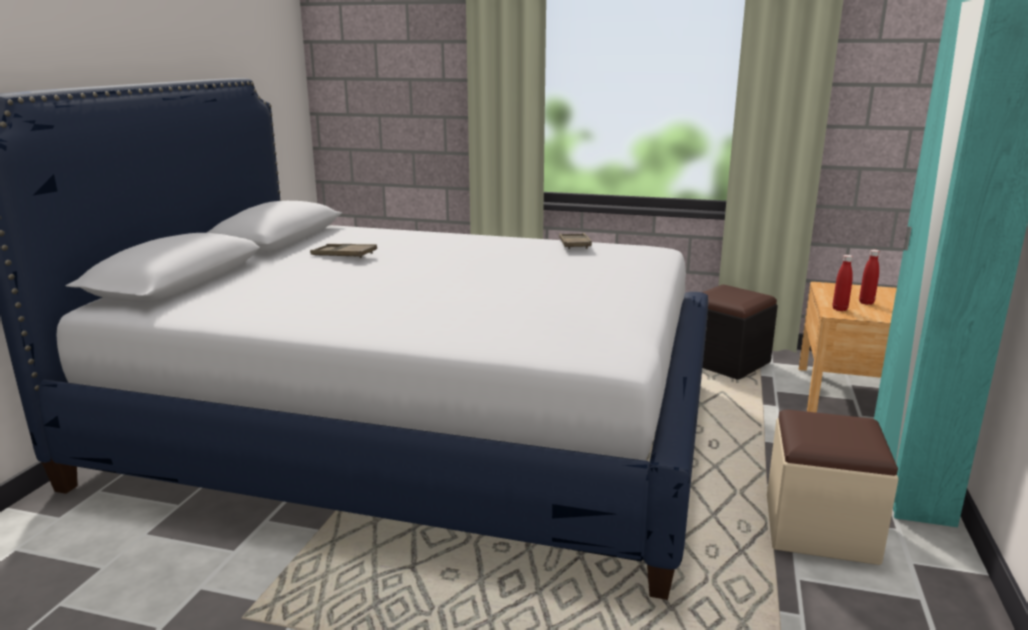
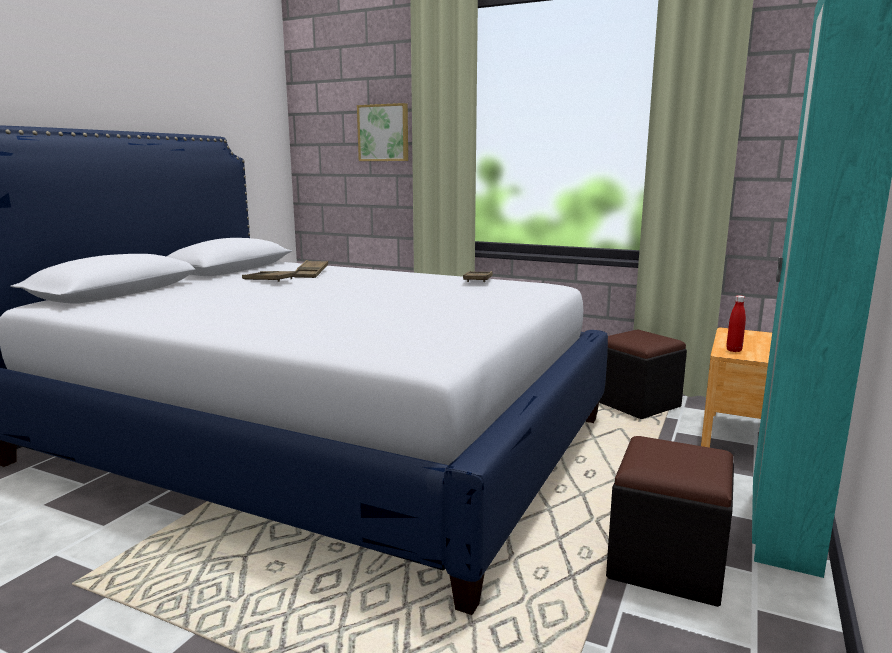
camera: 10 degrees right, 5 degrees down
beige ottoman [767,410,899,565] -> black ottoman [606,436,734,607]
red bottle [859,250,880,305] -> none
none -> brown tray [294,260,328,278]
none -> picture [357,103,408,161]

